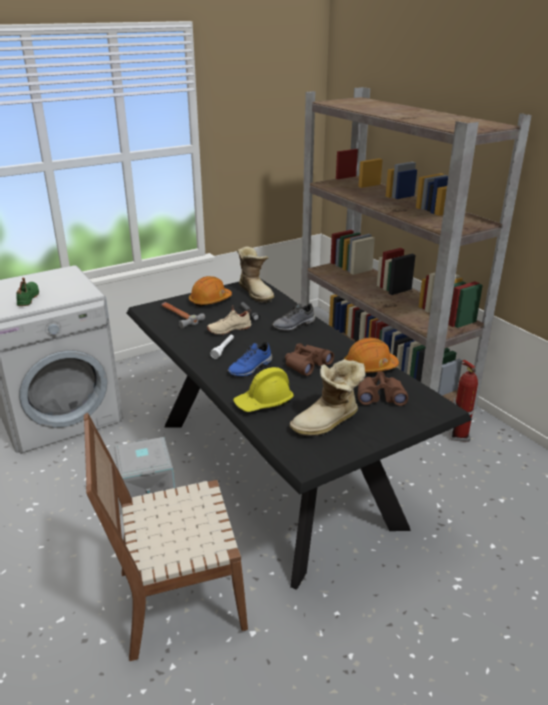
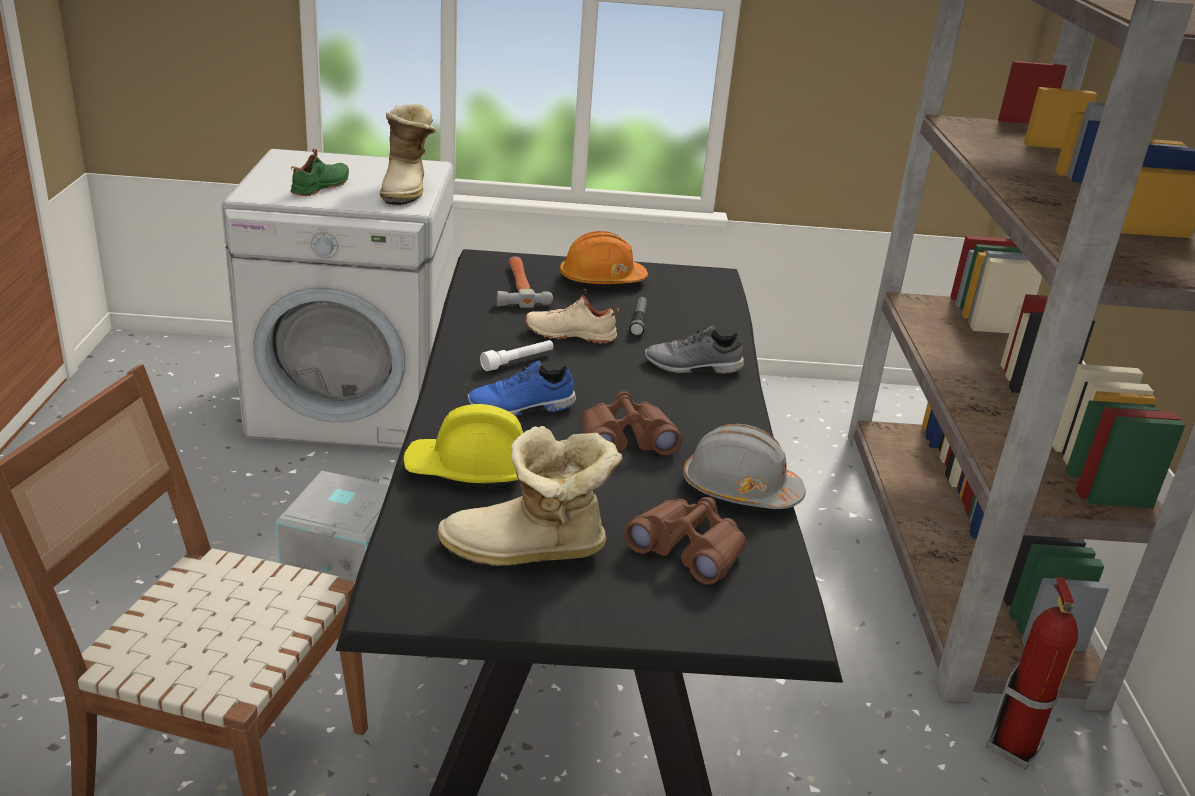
camera: 30 degrees right, 0 degrees up
boot [237,247,274,303] -> boot moved to [380,104,436,205]
orange hard hat [344,338,399,373] -> grey hard hat [683,424,806,509]

